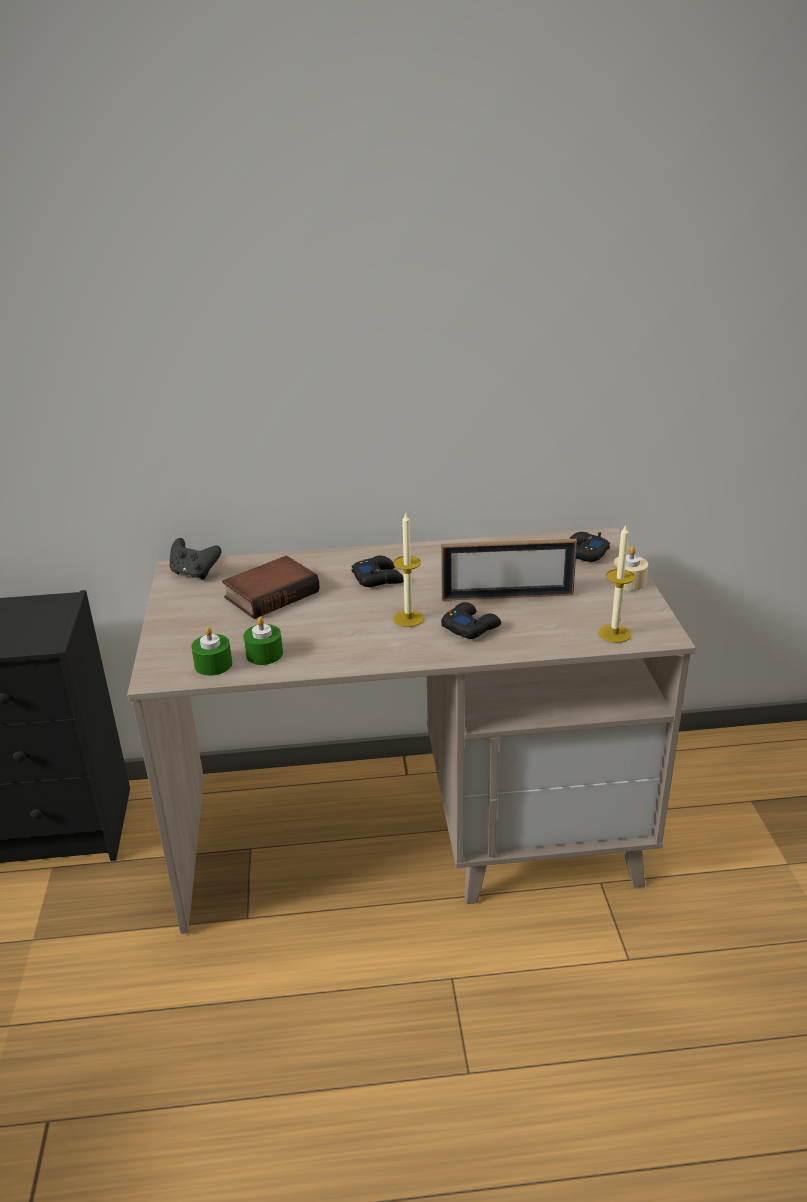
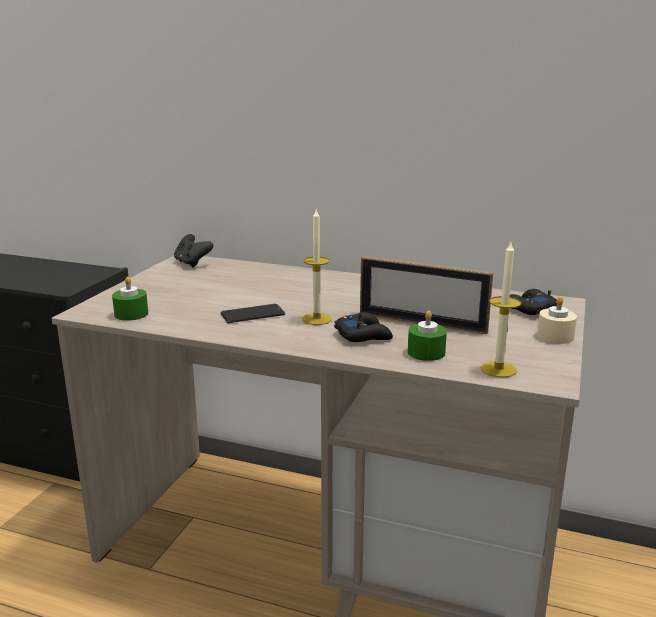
camera: 25 degrees right, 10 degrees down
book [222,556,320,619] -> none
green candle [243,616,283,665] -> green candle moved to [408,311,447,361]
black game controller [351,556,404,587] -> none
none -> phone [221,304,285,323]

